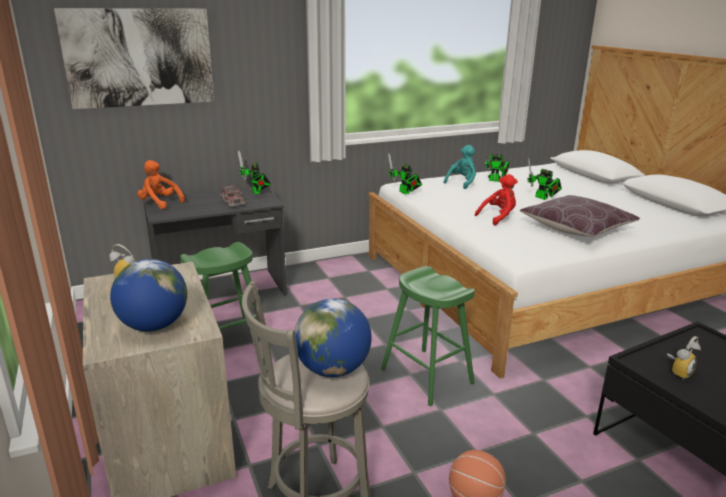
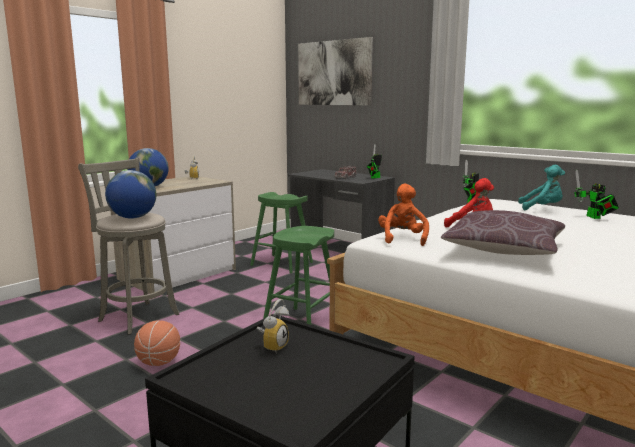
camera: 65 degrees right, 10 degrees down
orange plush toy [137,160,185,209] -> orange plush toy moved to [378,183,429,246]
toy robot [527,158,562,200] -> none
alarm clock [667,336,701,380] -> alarm clock turned 90 degrees counterclockwise [257,299,289,354]

